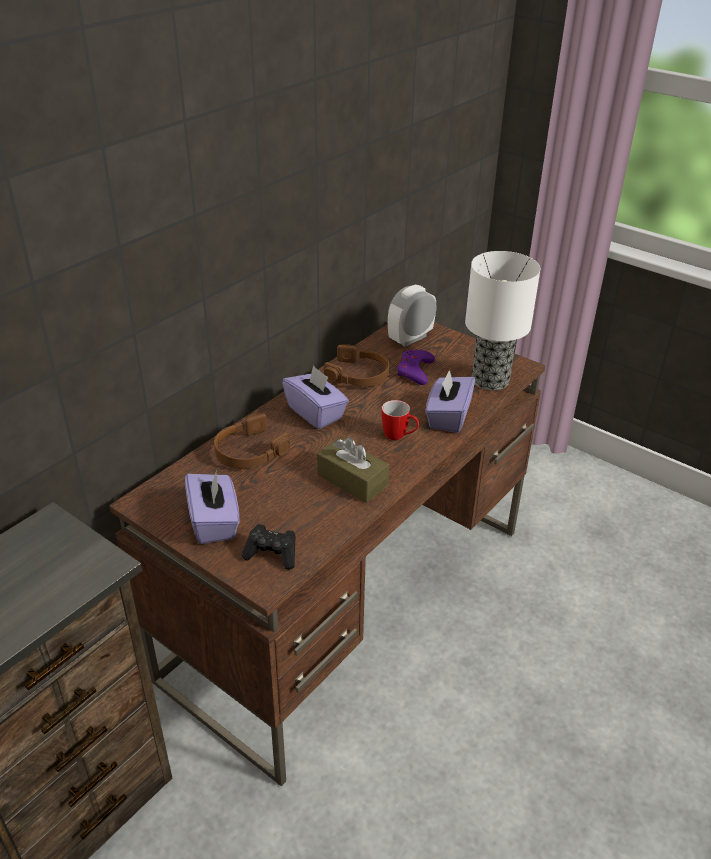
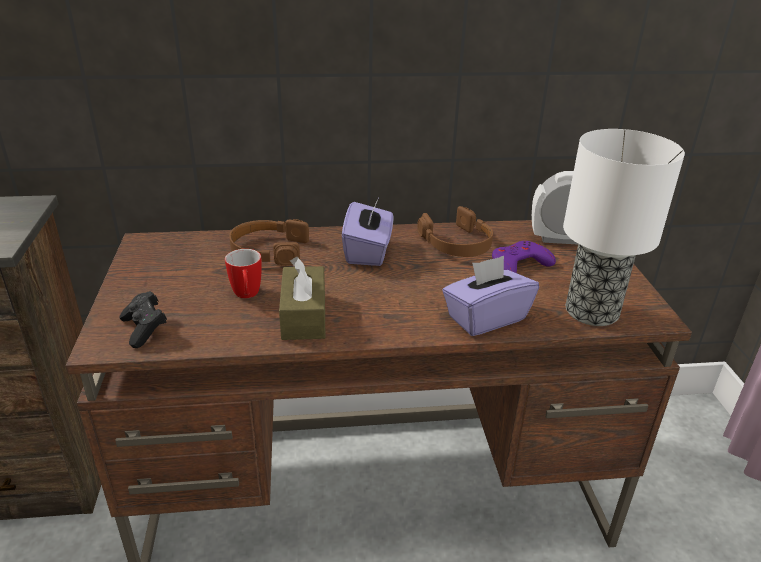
camera: 45 degrees right, 5 degrees down
purple tissue box [185,470,239,544] -> none
mug [382,400,419,440] -> mug moved to [225,249,262,298]

